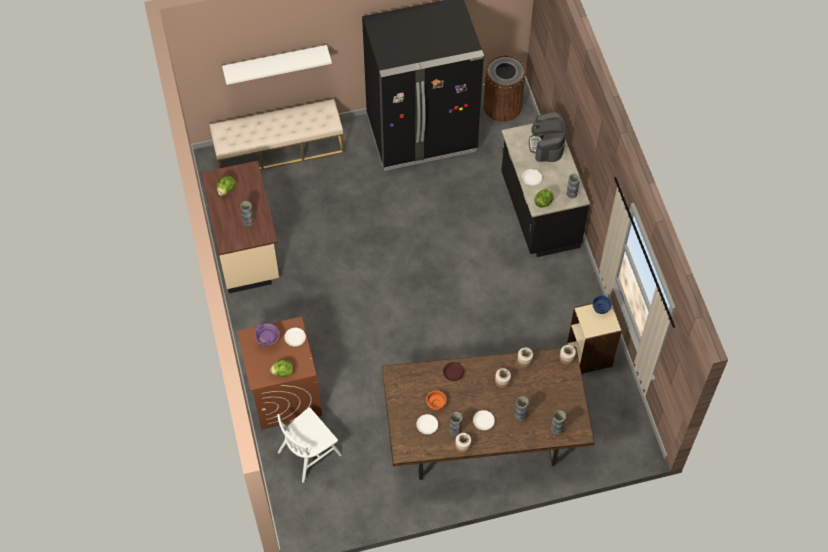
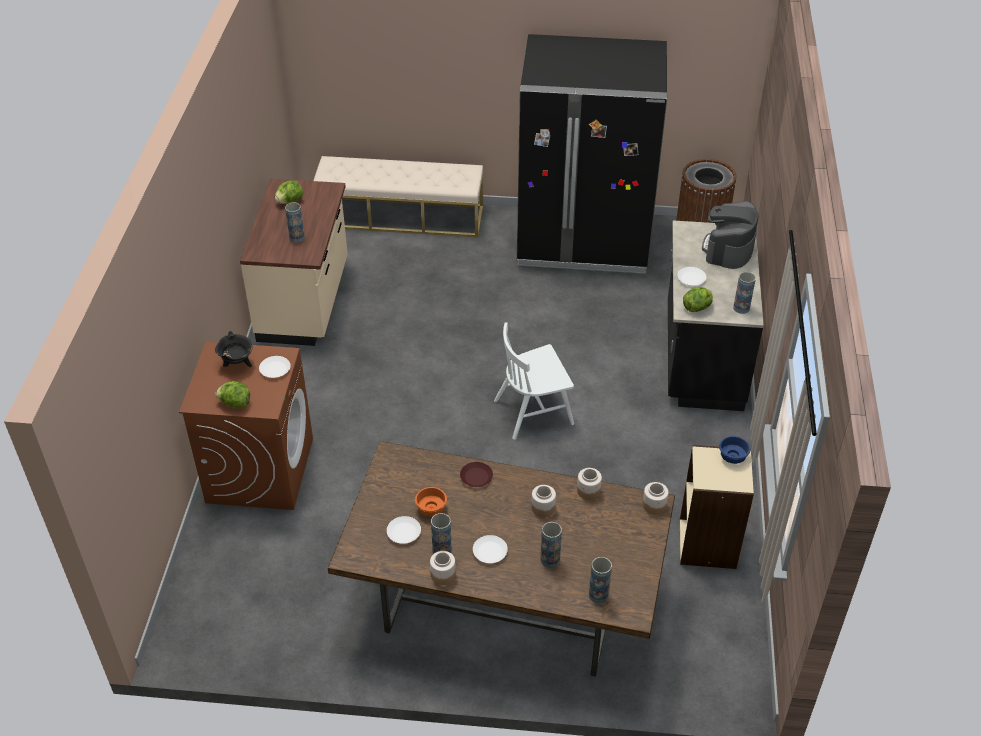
camera: 20 degrees right, 15 degrees down
white shelf [222,45,332,85] -> none
purple cooking pot [255,323,280,348] -> black cooking pot [215,331,253,367]
white chair [277,407,342,483] -> white chair moved to [494,322,574,440]

